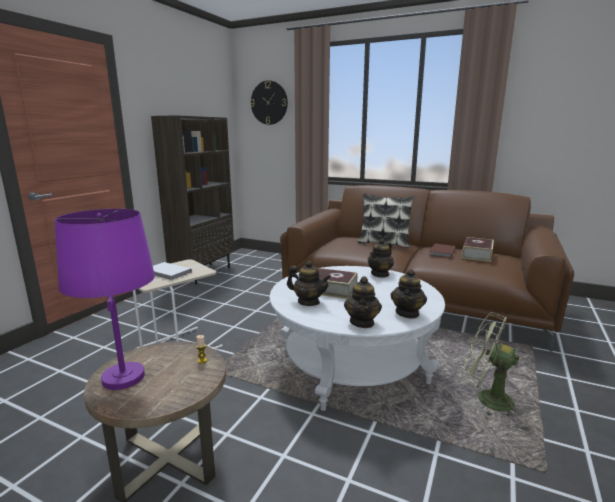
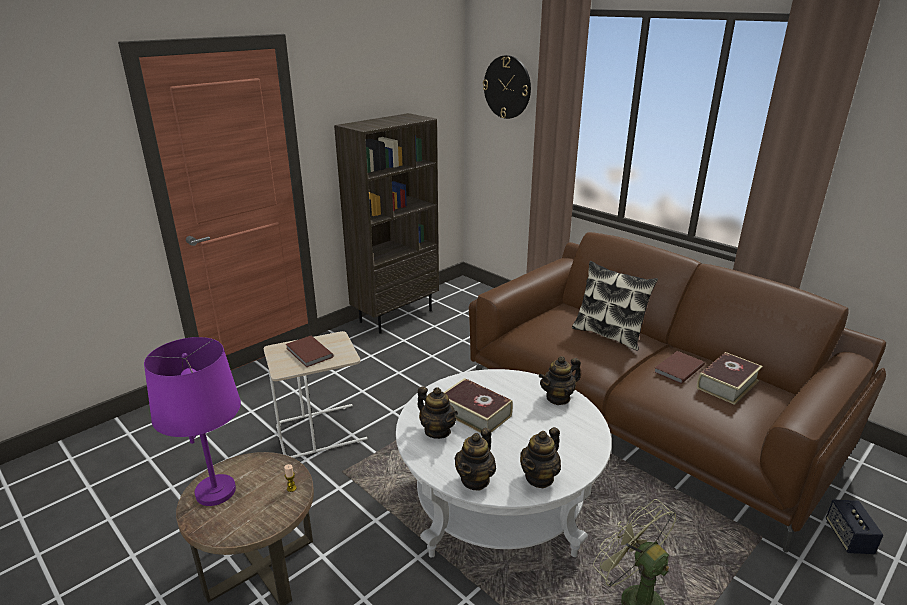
camera: 20 degrees right, 10 degrees up
white book [153,262,192,280] -> brown book [286,336,334,368]
none -> speaker [826,499,883,554]

